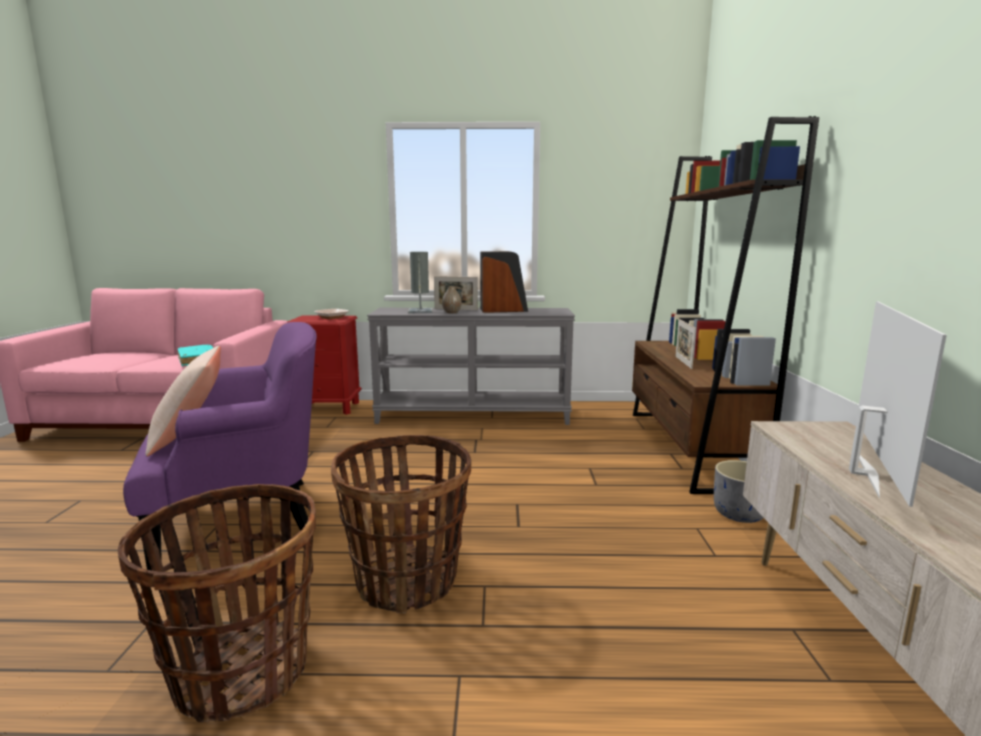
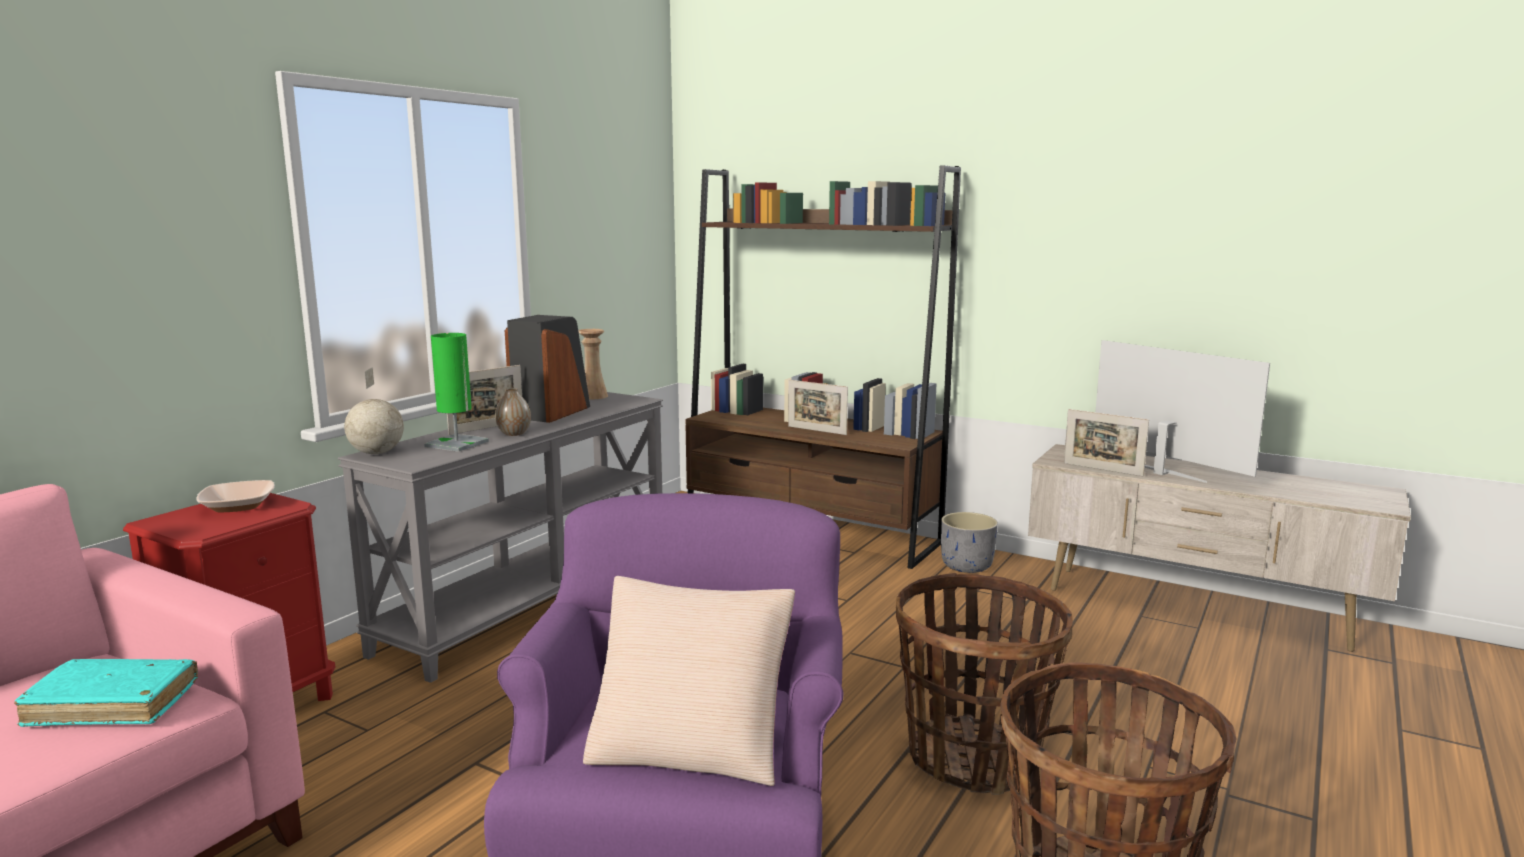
camera: 60 degrees left, 0 degrees up
grey table lamp [408,252,433,313] -> green table lamp [424,333,489,452]
none -> globe [344,367,404,454]
none -> beige vase [578,329,608,400]
none -> picture frame [1064,409,1149,476]

